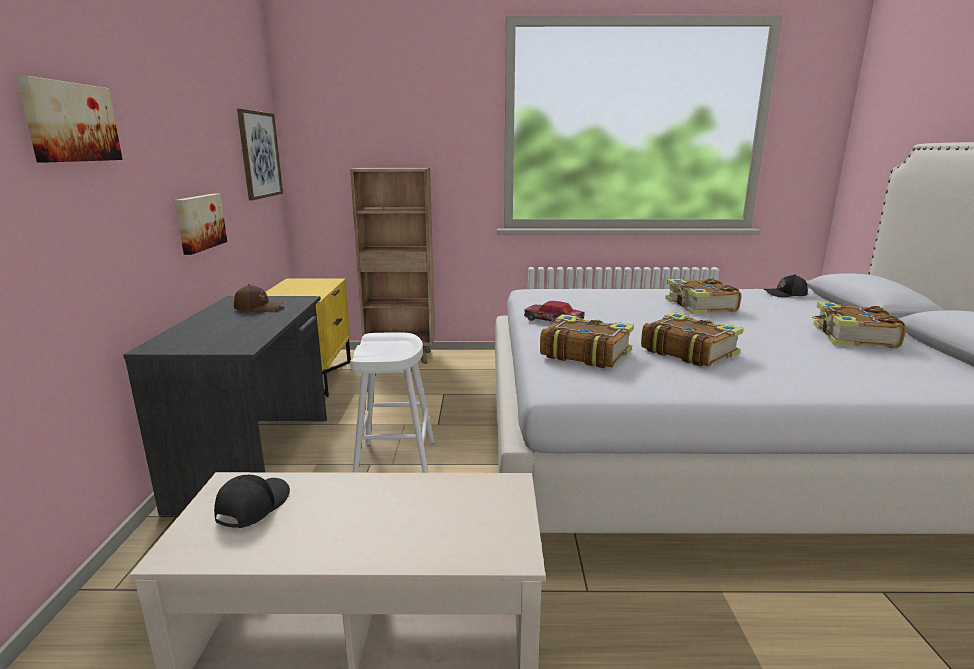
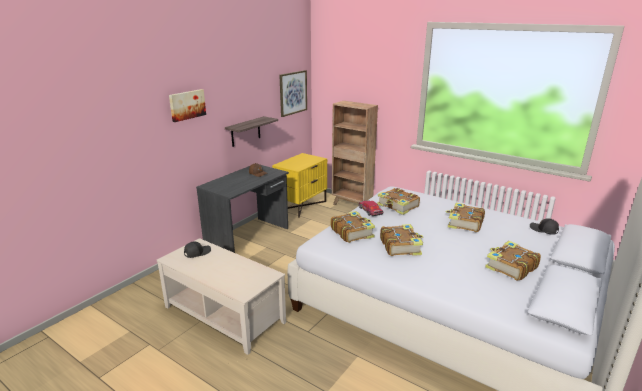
camera: 35 degrees right, 5 degrees up
picture [175,194,227,255] -> shelf [225,116,278,147]
white stool [350,332,435,473] -> none
none -> book [377,188,420,215]

